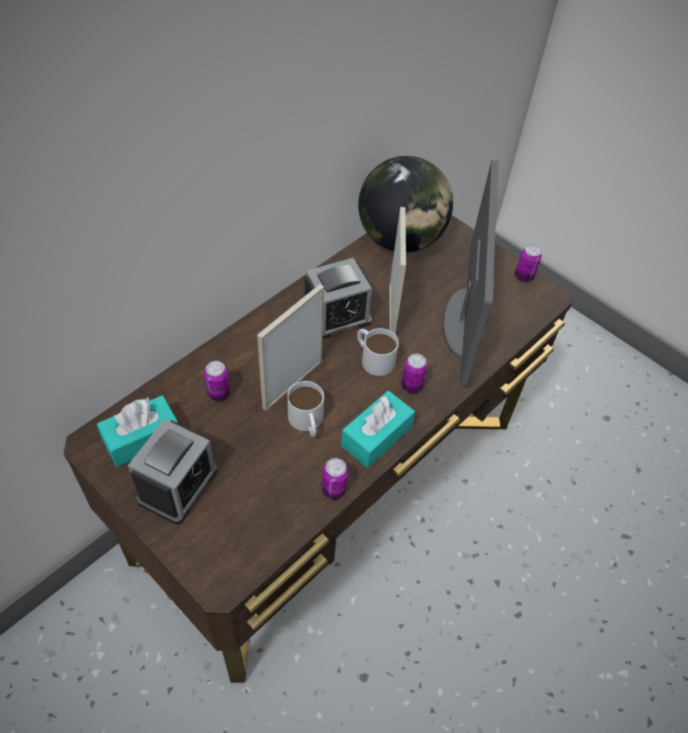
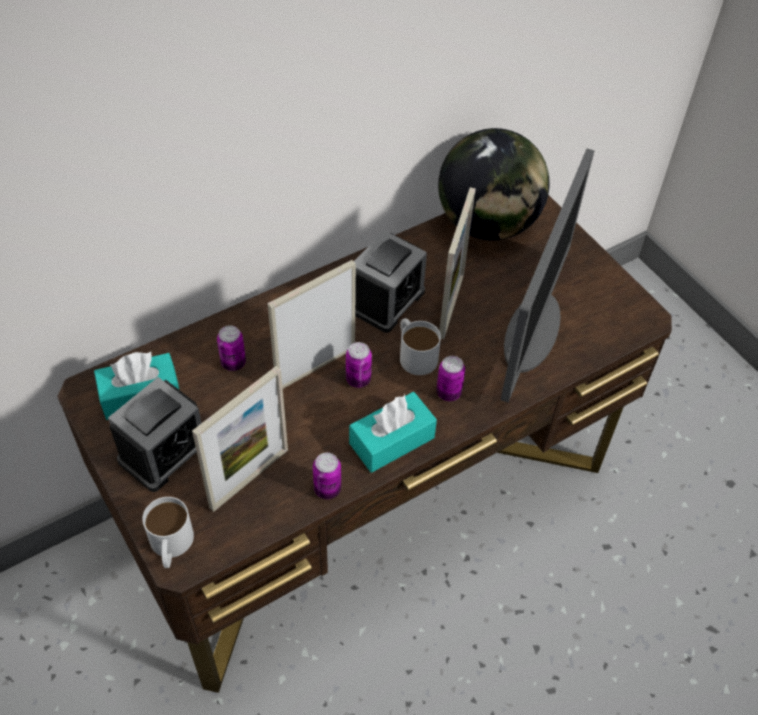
camera: 15 degrees right, 0 degrees up
white mug [287,381,324,437] -> white mug moved to [142,497,194,568]
alarm clock [305,258,372,339] -> alarm clock turned 45 degrees counterclockwise [354,230,427,333]
can [515,245,542,282] -> can moved to [346,342,372,388]
none -> picture frame [192,366,288,512]

